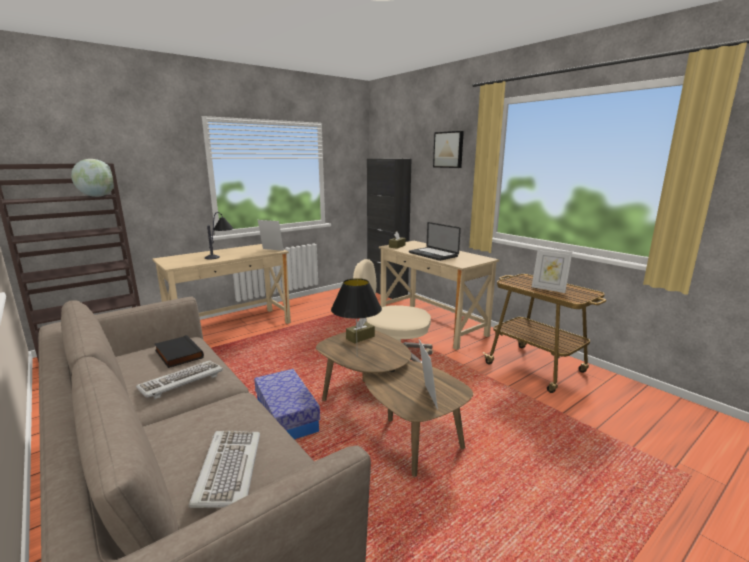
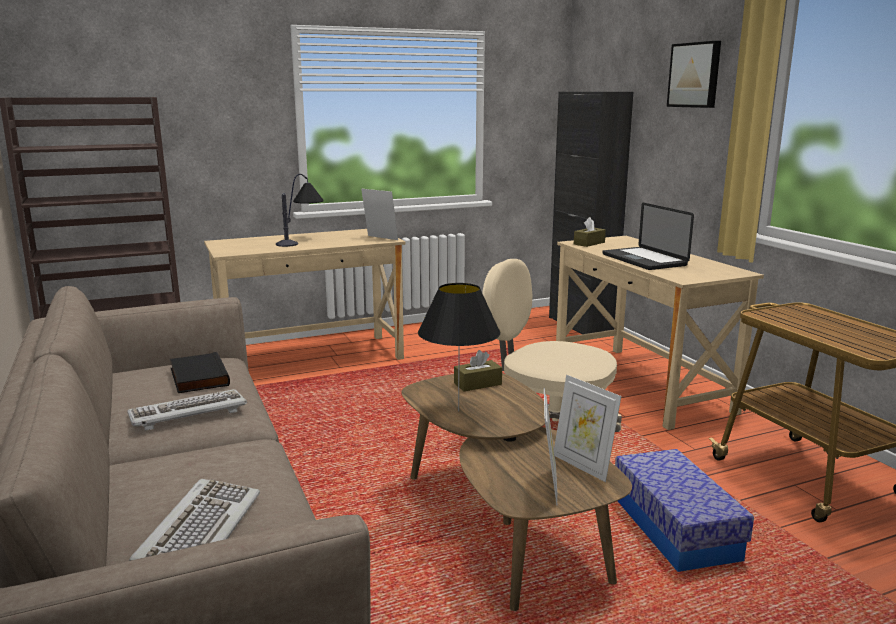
camera: 15 degrees right, 0 degrees up
globe [71,159,114,197] -> none
storage box [254,369,320,439] -> storage box moved to [615,449,754,572]
picture frame [532,248,572,293] -> picture frame moved to [554,375,621,482]

